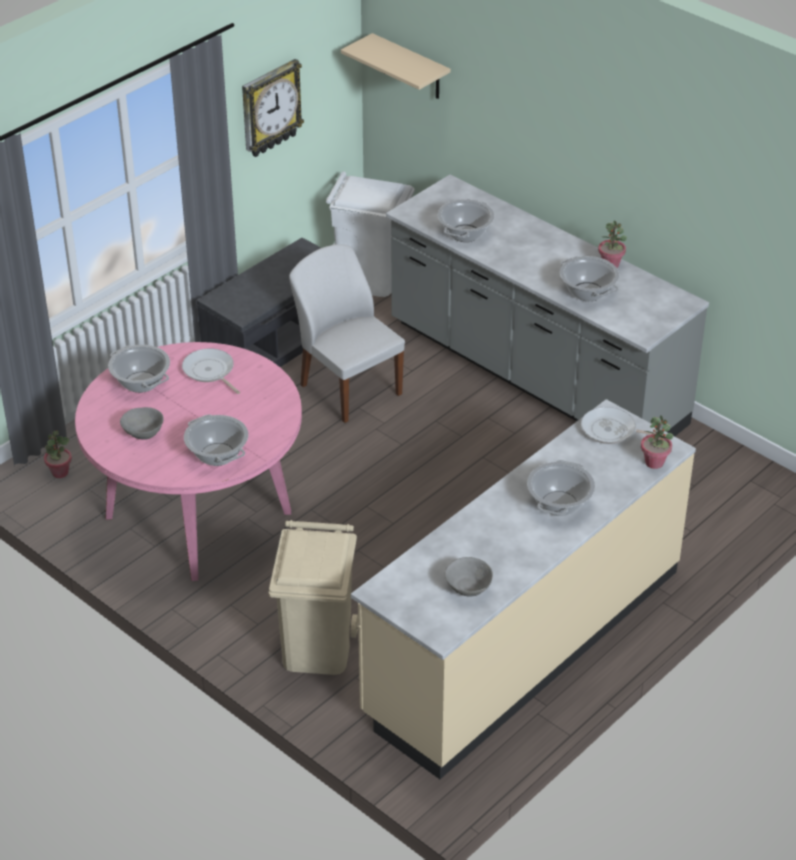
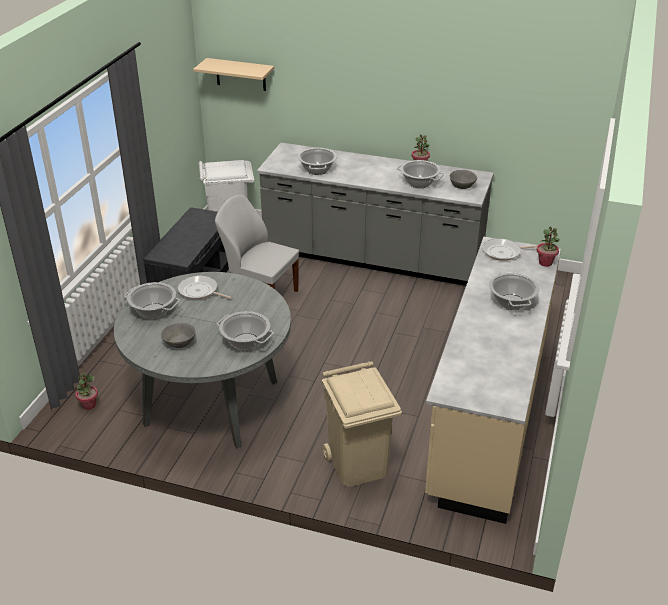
camera: 25 degrees left, 5 degrees down
pink dining table [75,342,302,581] -> grey dining table [114,272,291,449]
wall clock [242,59,304,157] -> none
grey bowl [445,557,493,597] -> grey bowl moved to [450,170,477,189]

